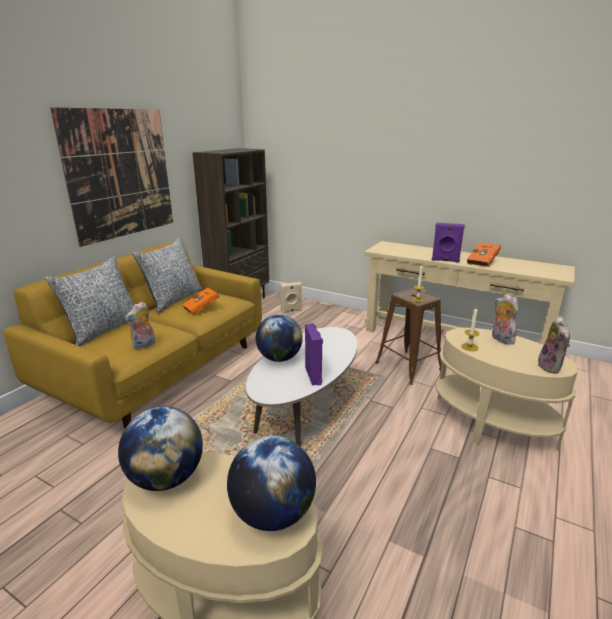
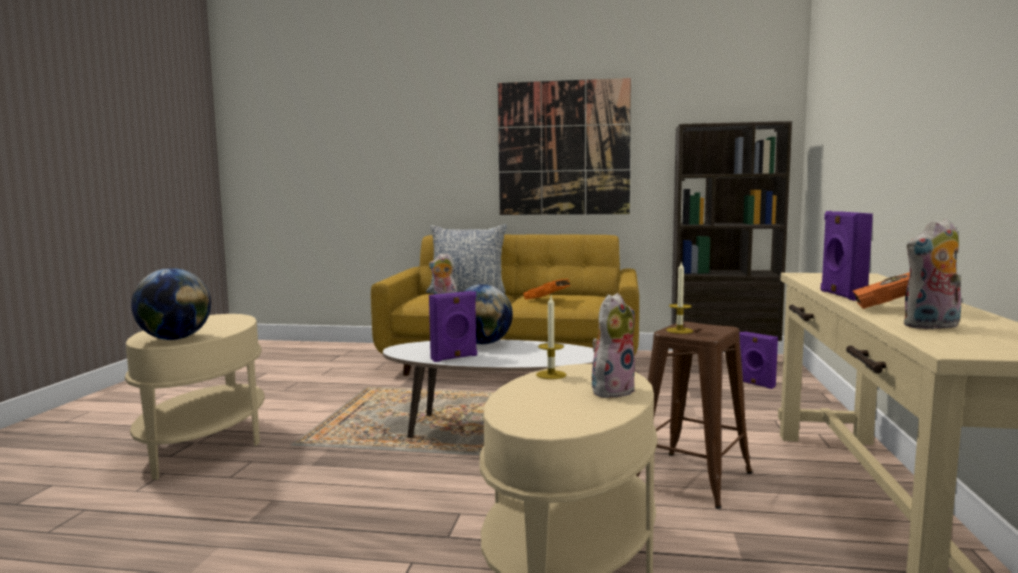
camera: 70 degrees right, 15 degrees down
globe [118,406,203,491] -> none
pillow [132,237,202,313] -> none
beige speaker [280,282,302,313] -> purple speaker [739,331,778,389]
plush toy [538,316,570,373] -> plush toy moved to [903,219,961,330]

